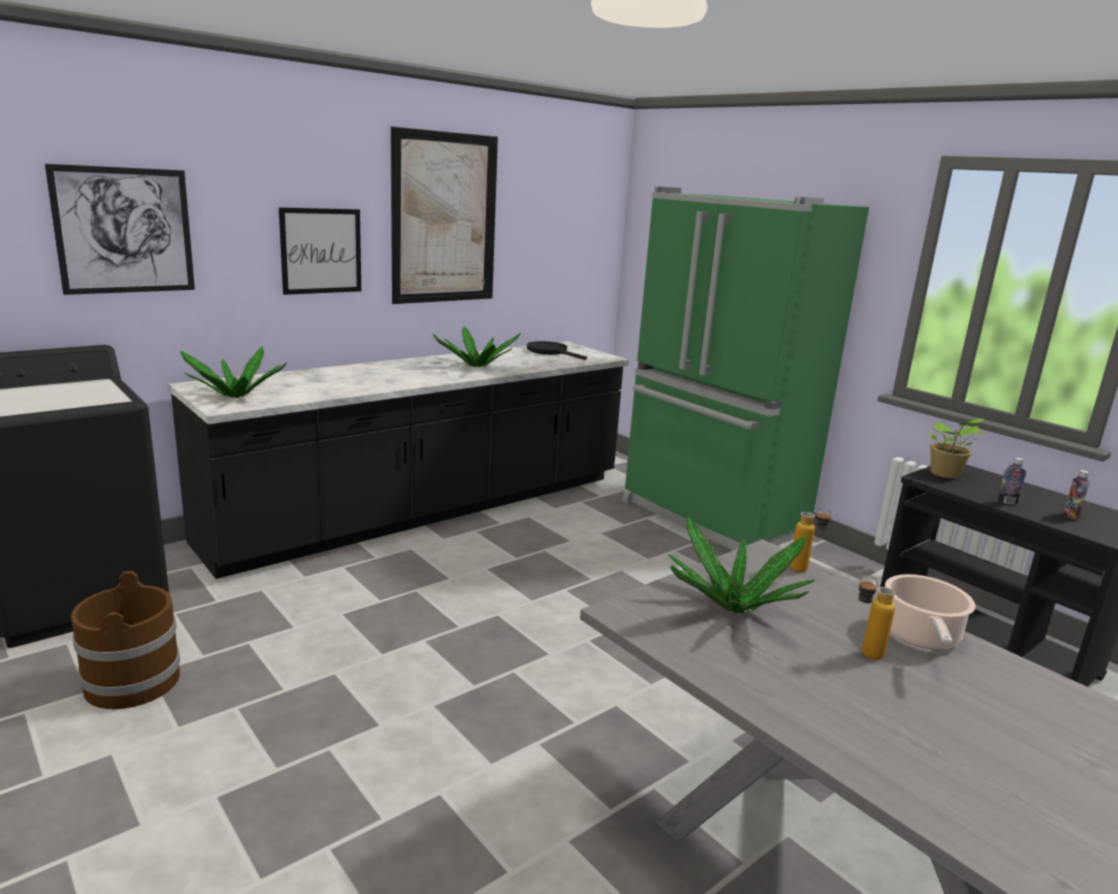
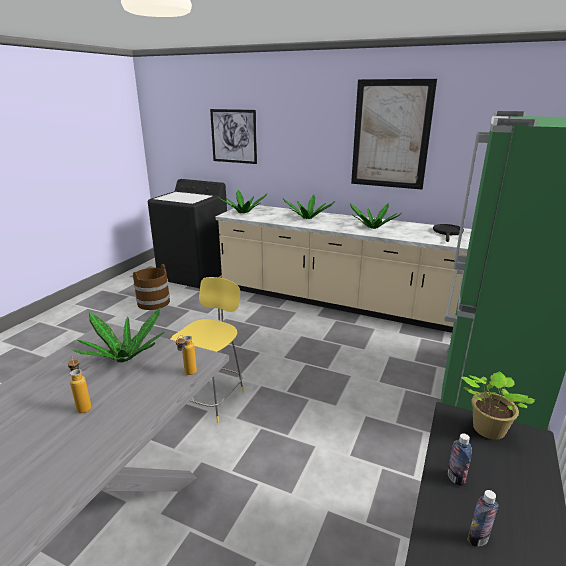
camera: 65 degrees right, 5 degrees up
black counter [168,341,629,579] -> beige counter [216,204,472,333]
picture [279,207,361,295] -> none
cooking pot [885,574,976,650] -> none
none -> yellow stool [170,277,244,423]
none -> potted plant [283,195,335,219]

